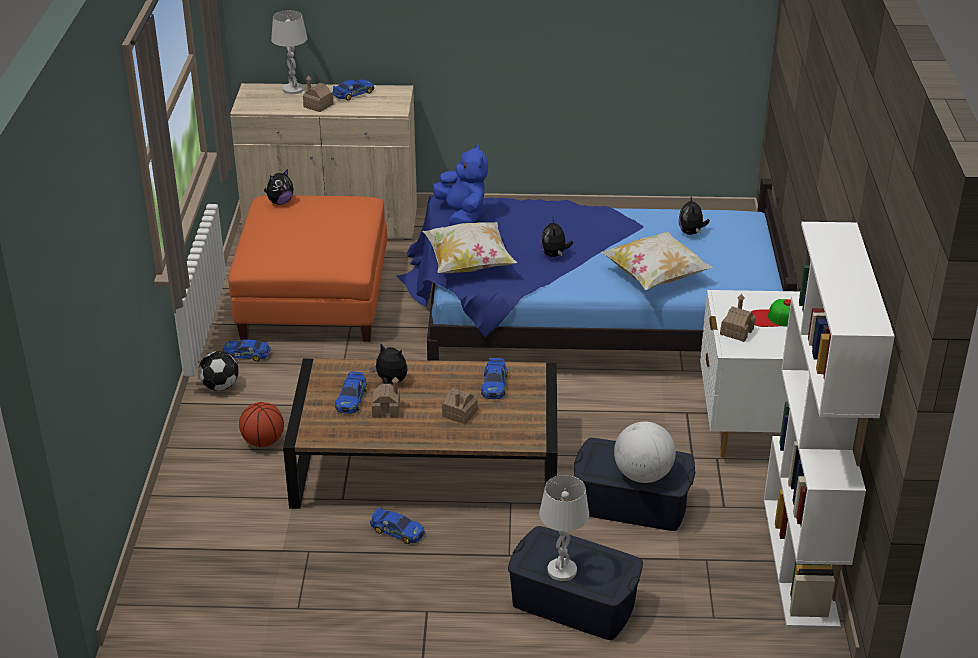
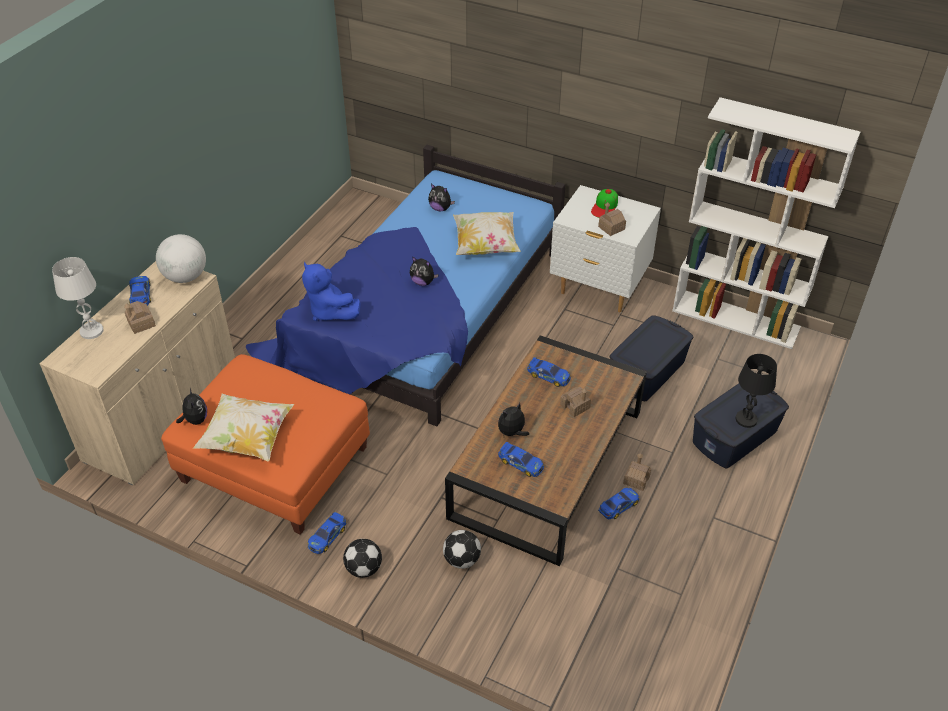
camera: 65 degrees left, 10 degrees up
basketball [239,402,284,447] -> football [443,530,481,569]
toy house [372,377,400,418] -> toy house moved to [623,453,652,491]
pillow [423,222,517,273] -> pillow moved to [193,394,294,461]
blue plush toy [433,144,488,226] -> blue plush toy turned 135 degrees counterclockwise [302,262,361,321]
white table lamp [539,475,589,581] -> black table lamp [736,354,777,428]
globe [614,422,676,483] -> globe moved to [156,234,206,283]

